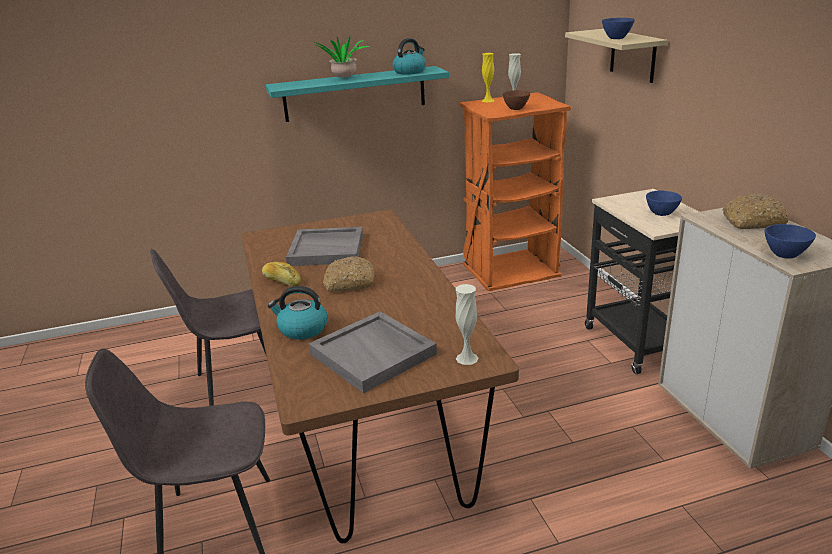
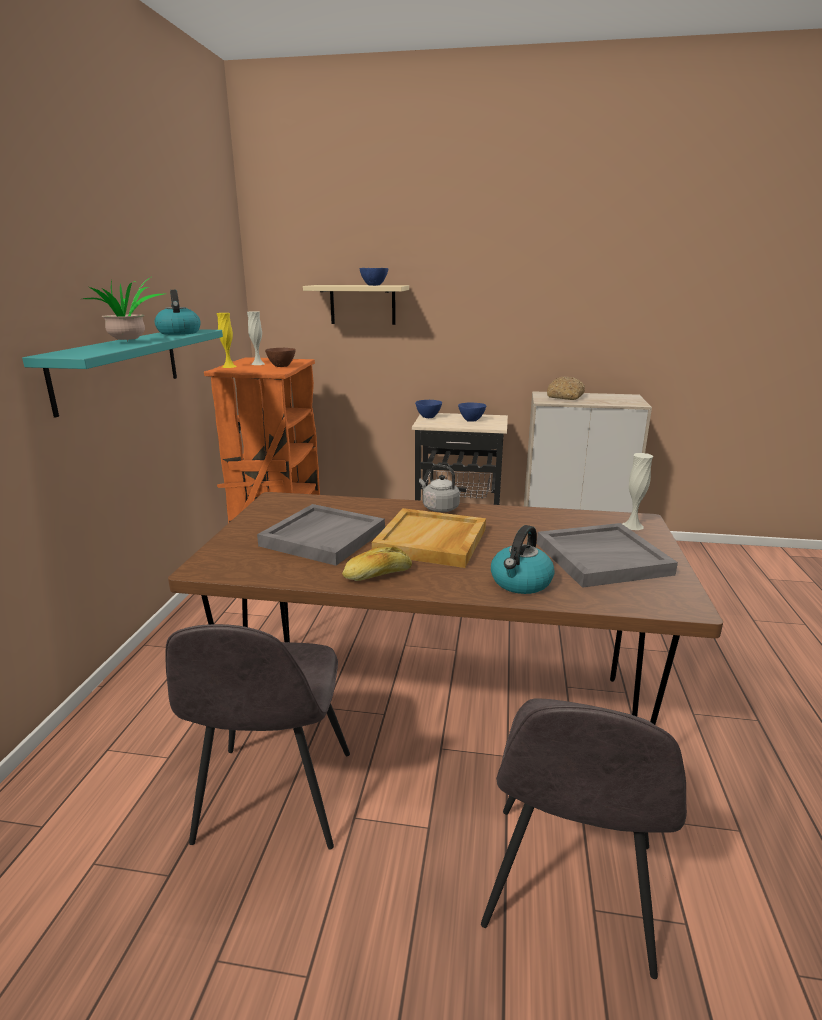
camera: 65 degrees left, 5 degrees down
bread [323,256,374,292] -> beige tray [372,508,486,568]
blue bowl [765,224,816,259] -> blue bowl moved to [415,400,442,418]
none -> grey kettle [419,464,460,512]

